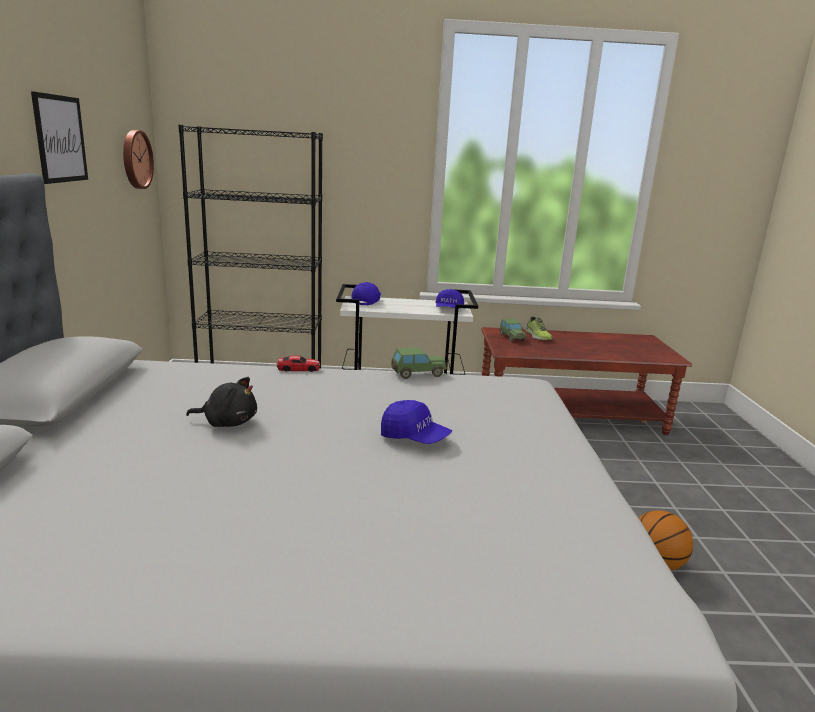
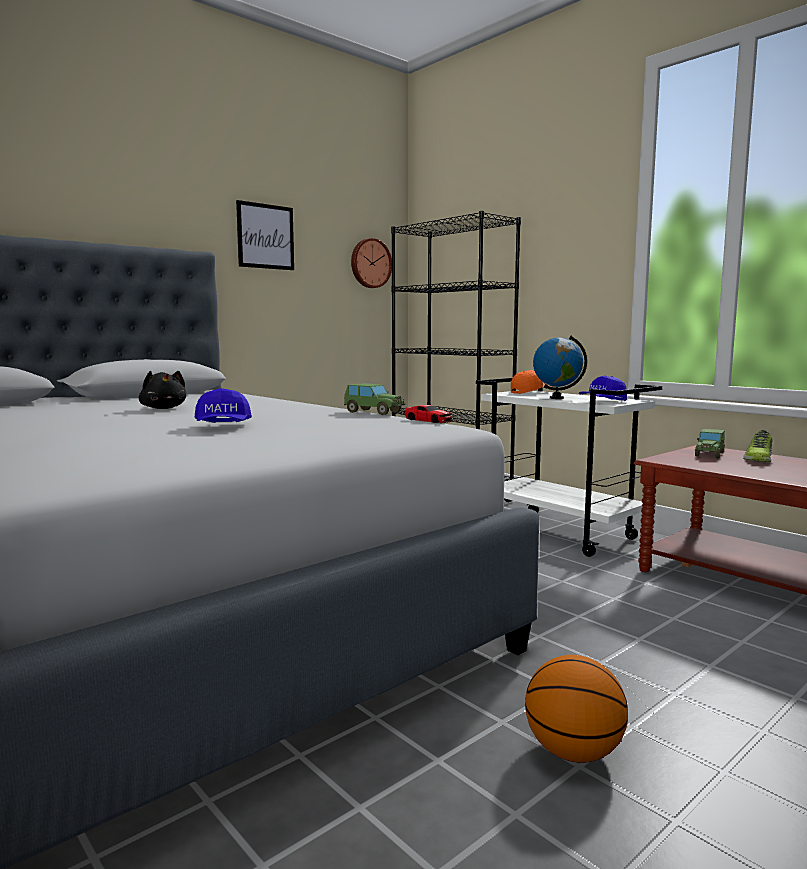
camera: 50 degrees right, 10 degrees down
toy car [277,356,320,372] -> toy car moved to [404,405,452,423]
blue cap [351,282,381,306] -> orange cap [511,370,553,394]
none -> globe [533,335,587,399]

